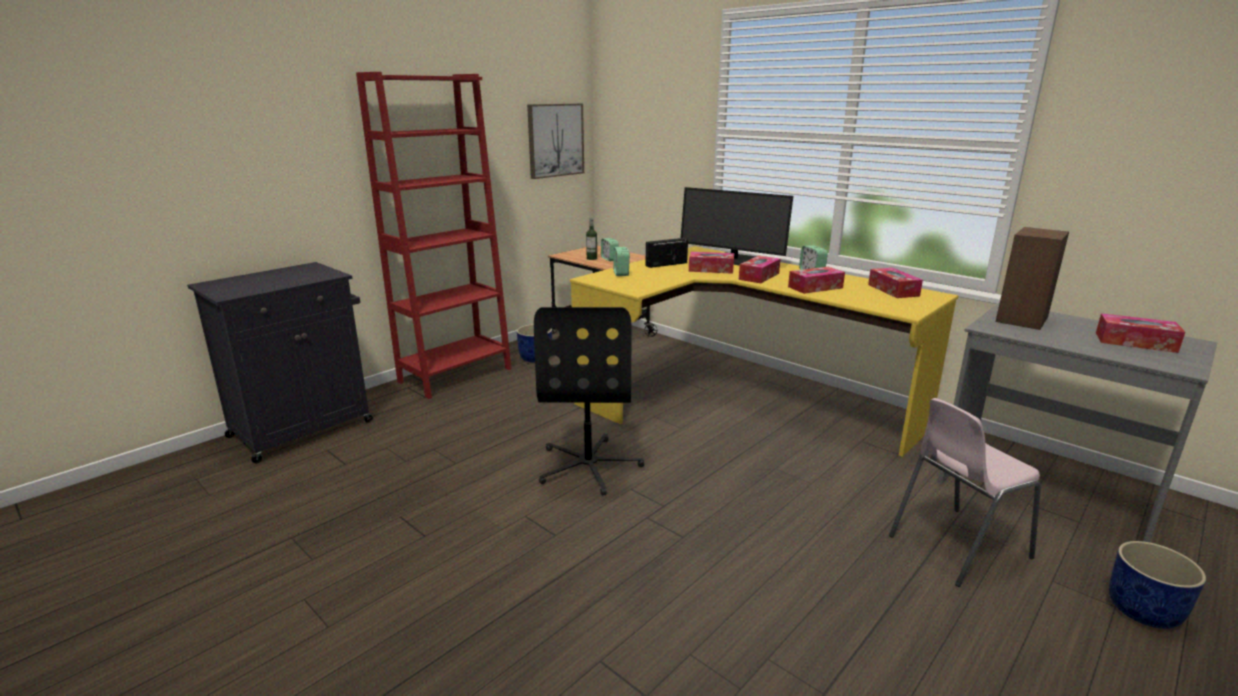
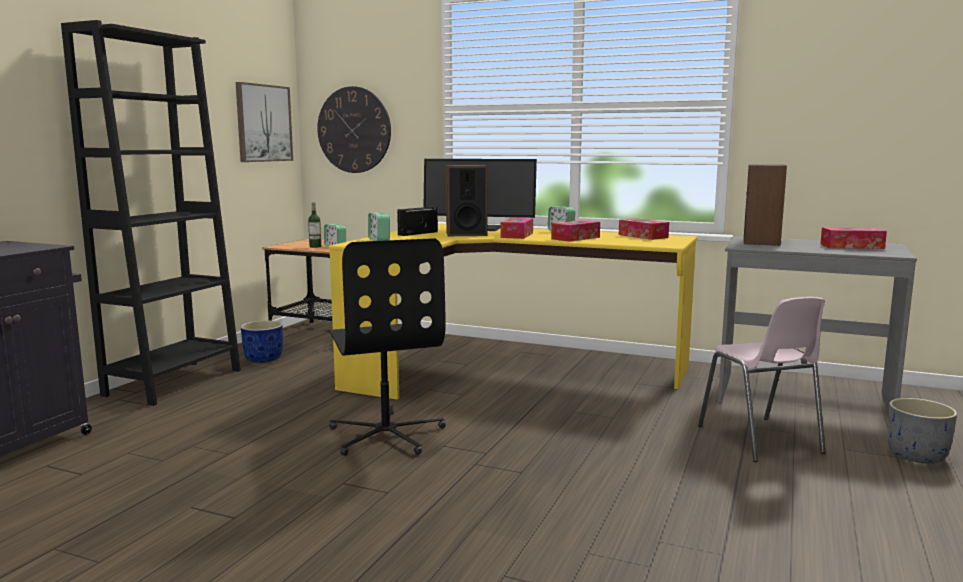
camera: 20 degrees left, 10 degrees down
red bookcase [356,72,511,399] -> black bookcase [61,20,241,406]
tissue box [689,252,734,274] -> speaker [446,165,488,236]
pink chair [889,398,1041,587] -> pink chair turned 60 degrees counterclockwise [698,297,826,462]
blue planter [1109,541,1206,629] -> grey planter [887,398,957,464]
none -> wall clock [317,86,391,173]

